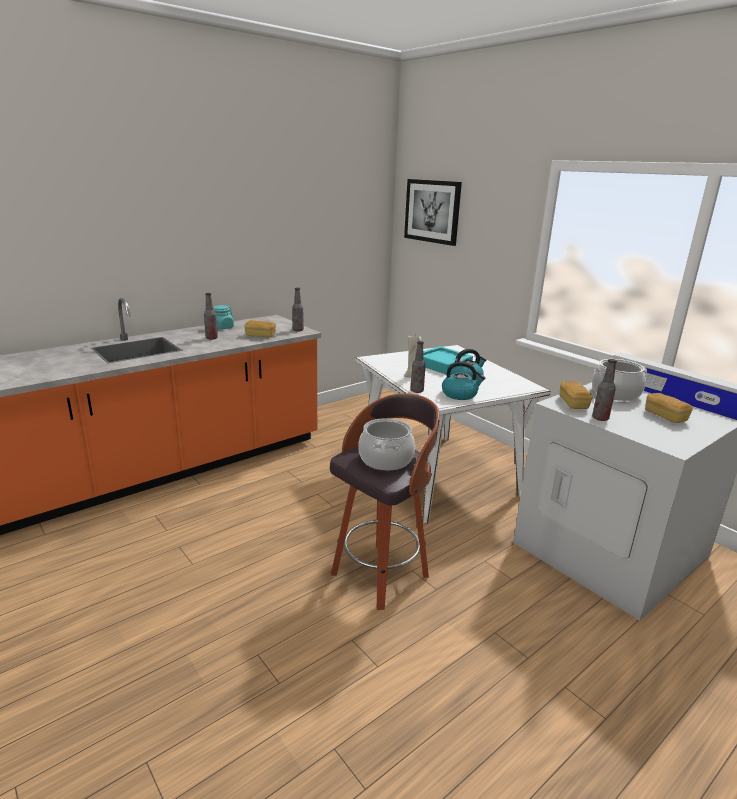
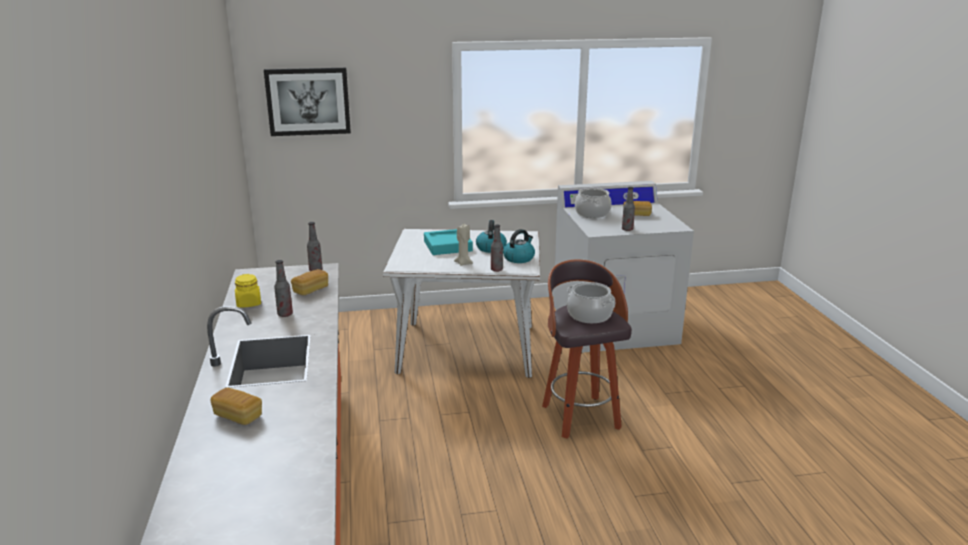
camera: 60 degrees left, 0 degrees up
turquoise jar [213,305,234,329] -> yellow jar [235,274,261,308]
bread [560,381,593,409] -> bread moved to [211,388,262,425]

